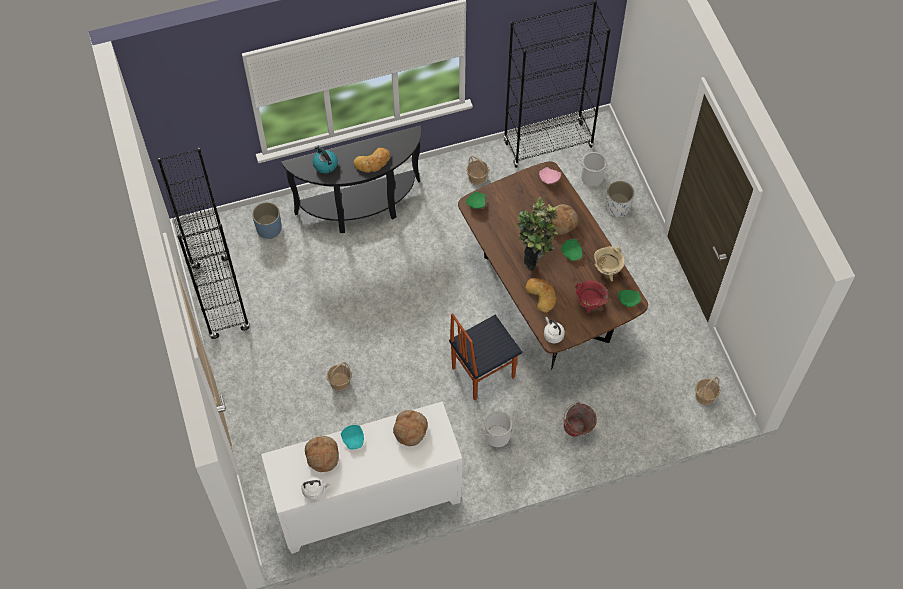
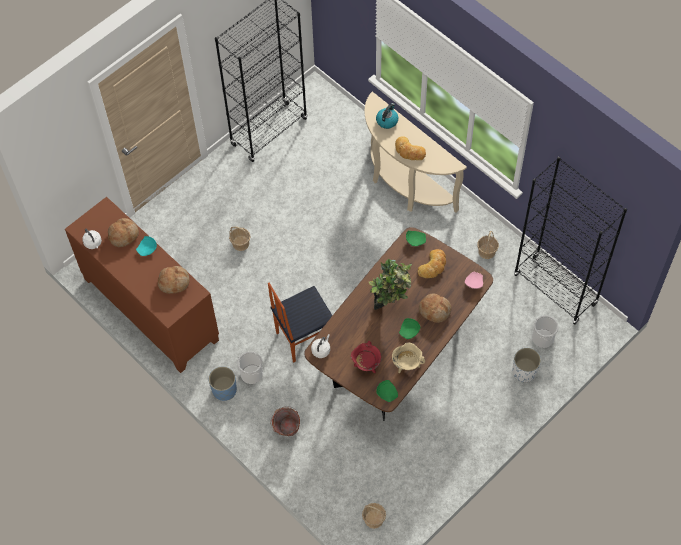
camera: 65 degrees right, 0 degrees up
blue planter [252,202,282,239] -> blue planter moved to [209,366,237,401]
white cabinet [261,401,462,554] -> brown cabinet [65,197,219,373]
black console table [281,126,421,233] -> beige console table [365,91,467,213]
chair [449,313,522,401] -> chair turned 60 degrees counterclockwise [268,283,333,363]
bread [525,278,557,313] -> bread moved to [418,249,446,278]

